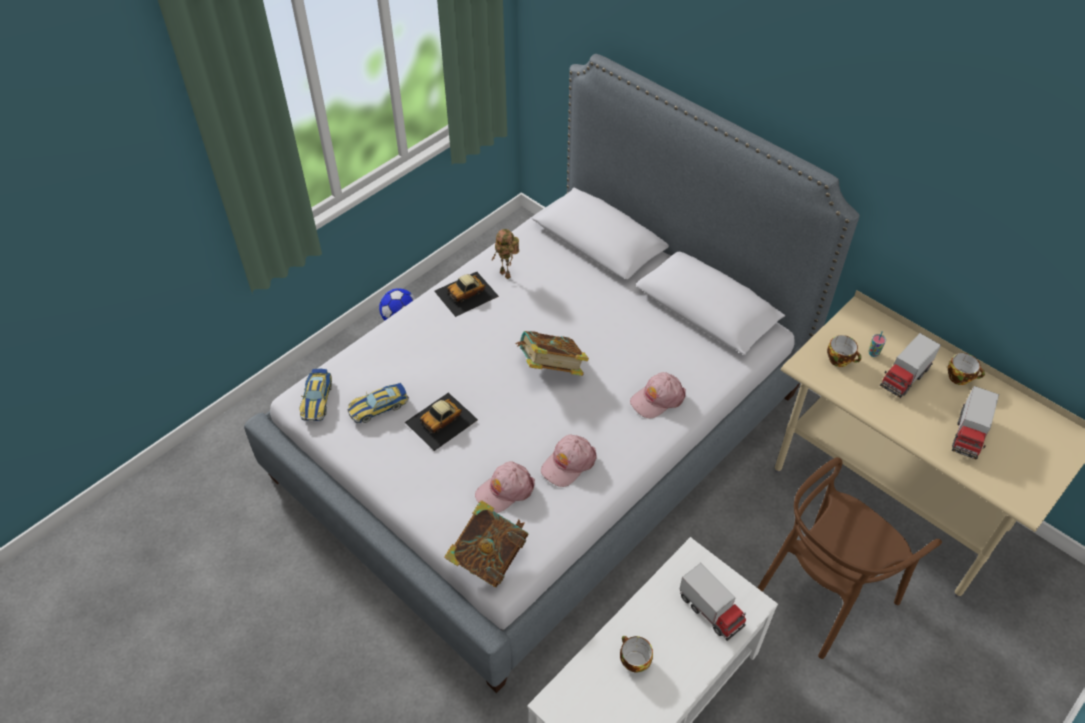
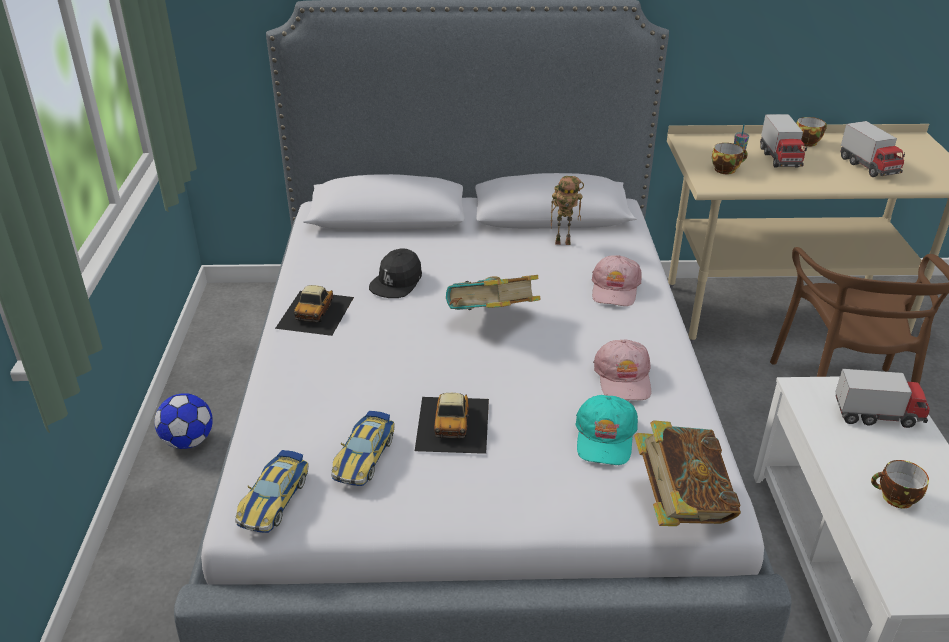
camera: 45 degrees left, 15 degrees down
toy car [300,368,332,421] -> toy car turned 60 degrees clockwise [235,450,309,533]
pink cap [475,461,535,513] -> turquoise cap [576,395,638,465]
toy robot [492,229,519,279] -> toy robot moved to [550,176,584,245]
none -> black cap [369,248,422,298]

